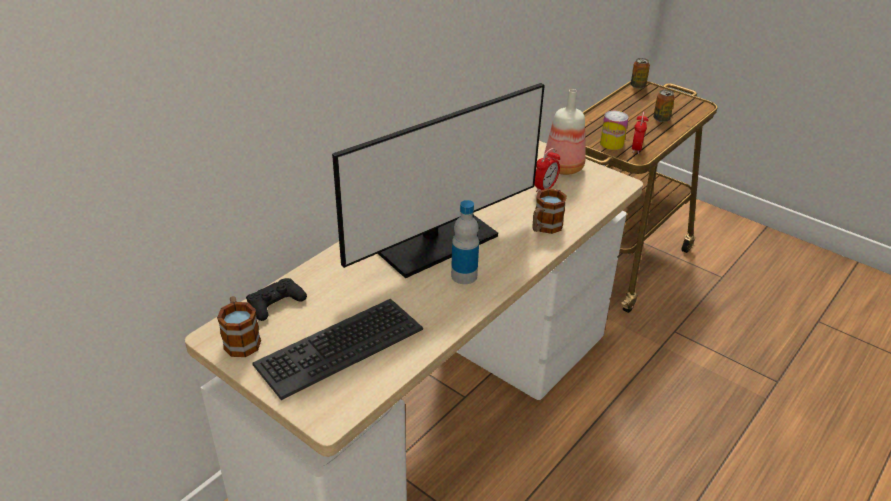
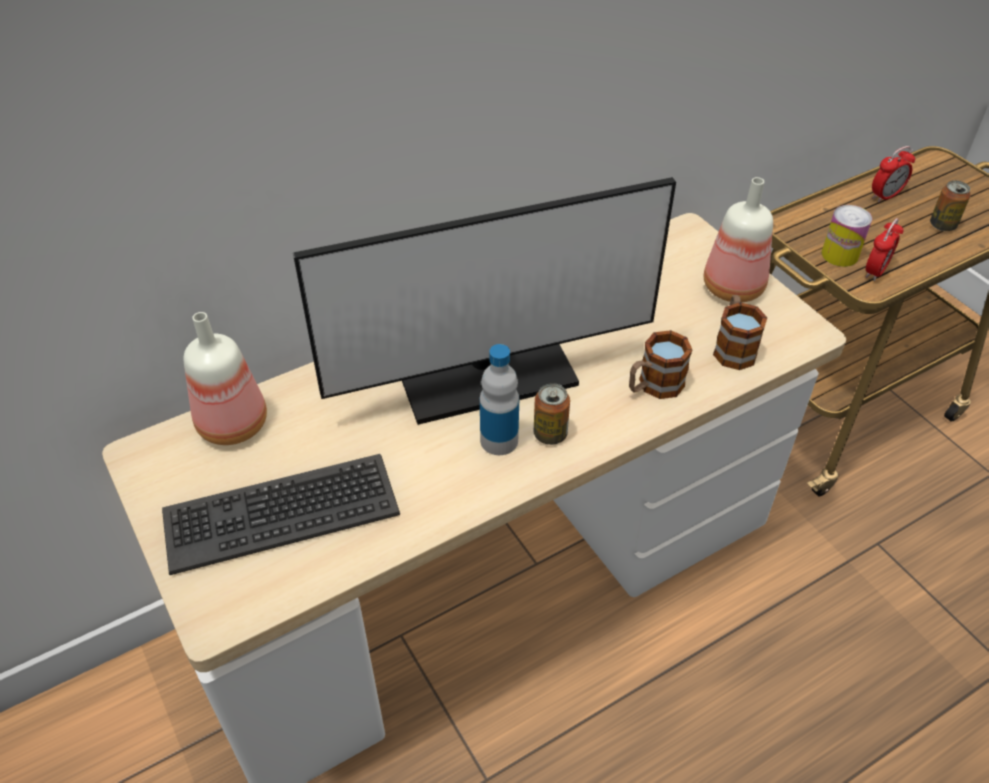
camera: 20 degrees right, 10 degrees up
mug [217,296,261,357] -> mug moved to [713,295,767,370]
black game controller [246,278,307,321] -> bottle [184,312,267,445]
alarm clock [534,148,560,192] -> alarm clock moved to [872,146,915,203]
can [631,58,650,89] -> can moved to [534,383,570,445]

